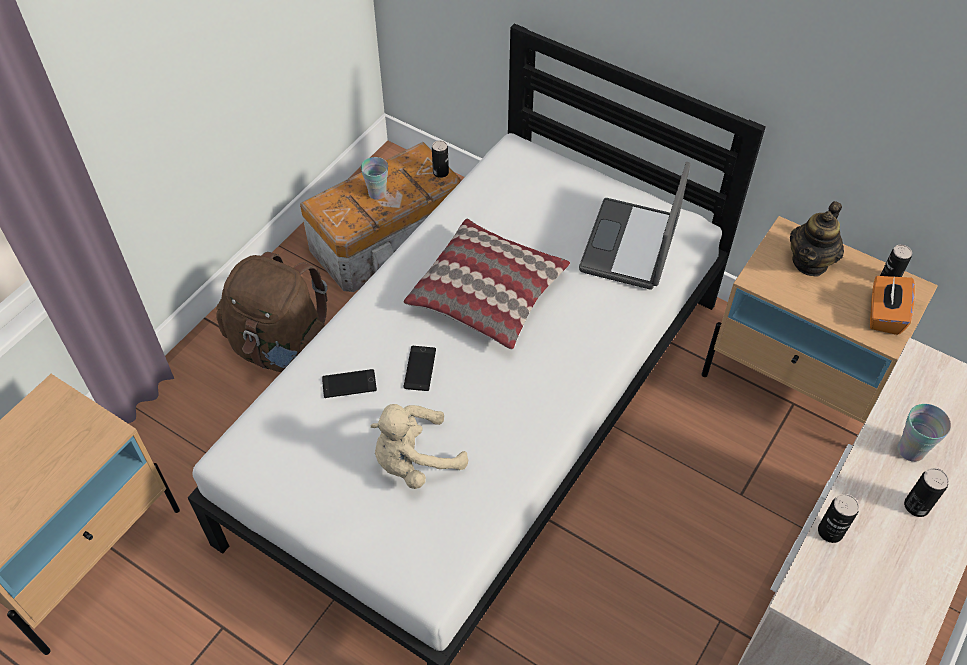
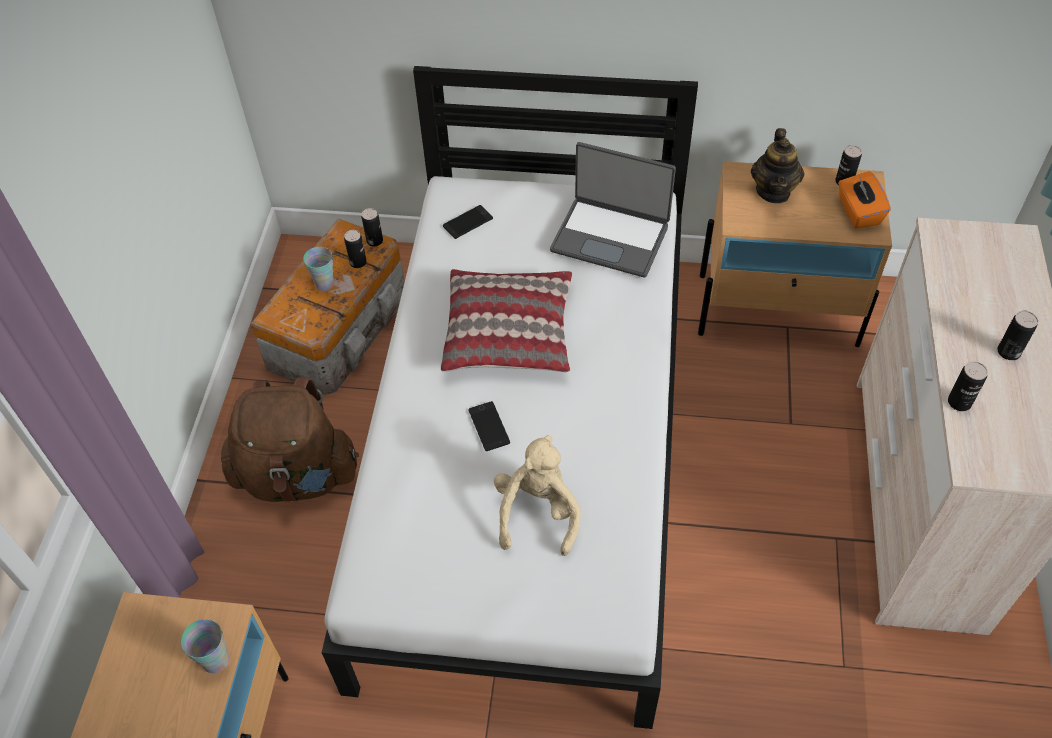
camera: 25 degrees left, 0 degrees up
phone [322,369,377,398] -> phone moved to [443,205,493,239]
beige plush toy [370,404,468,489] -> beige plush toy turned 150 degrees clockwise [494,435,581,556]
laptop [579,162,690,290] -> laptop turned 60 degrees counterclockwise [550,142,676,277]
cup [897,404,951,462] -> cup moved to [181,619,230,673]
none -> can [344,230,367,268]

